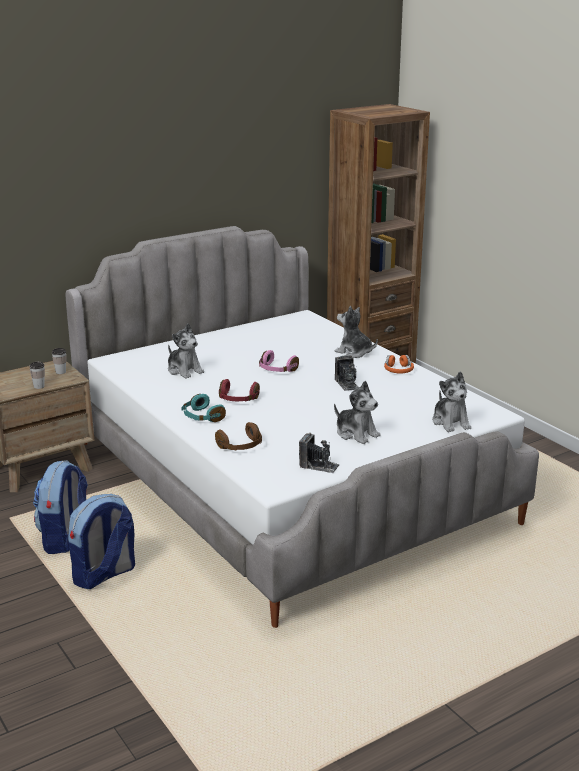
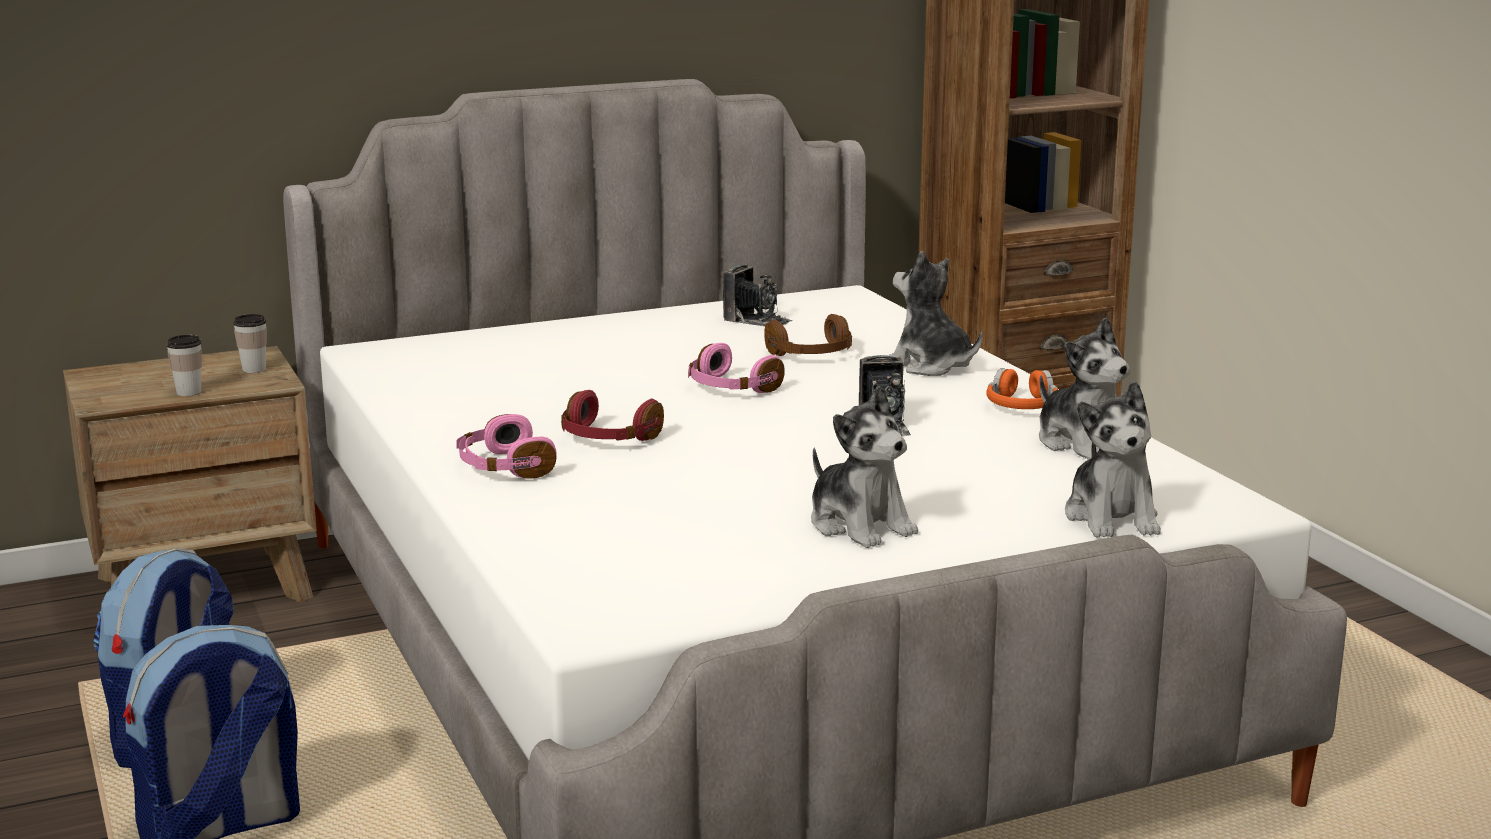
camera: 10 degrees right, 5 degrees down
plush toy [168,323,204,379] -> plush toy moved to [1039,317,1130,460]
turquoise headphones [181,394,226,422] -> pink headphones [456,414,557,479]
brown headphones [215,422,262,450] -> brown headphones moved to [764,314,852,356]
camera [299,433,340,473] -> camera moved to [722,264,793,326]

